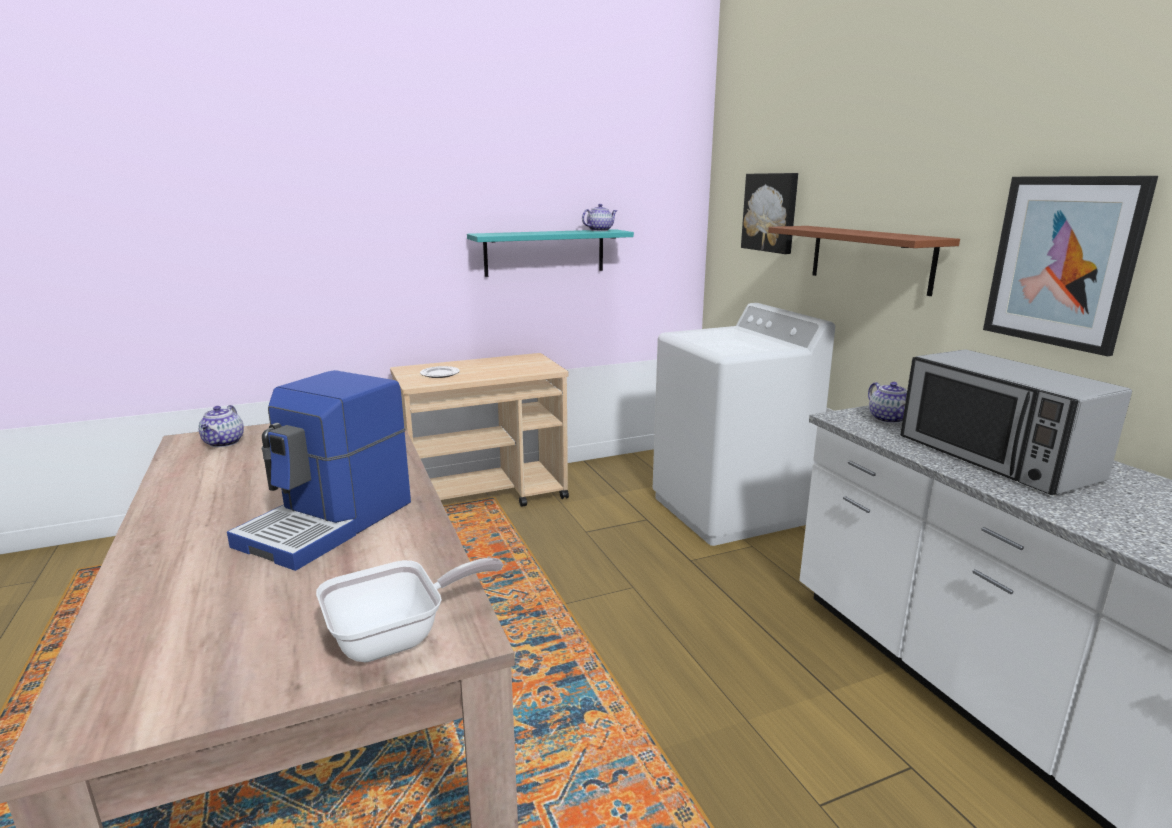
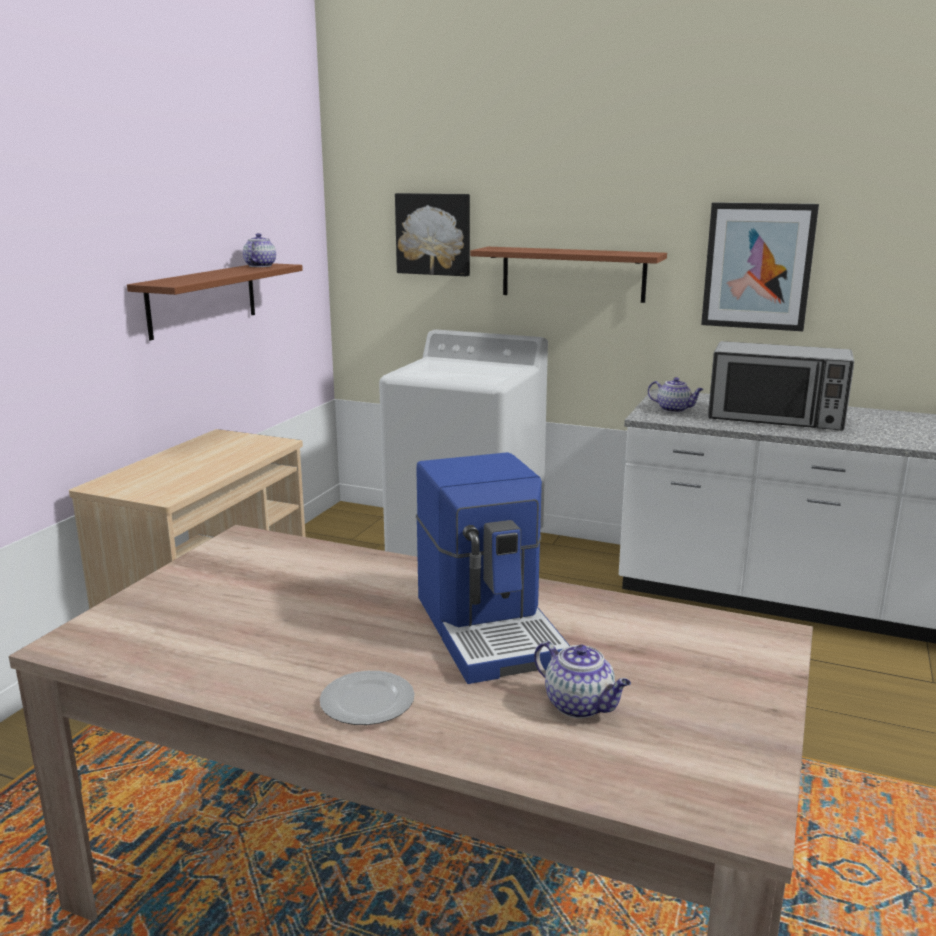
camera: 45 degrees left, 0 degrees up
teapot [199,405,244,447] -> teapot moved to [534,641,631,718]
frying pan [316,558,503,662] -> none
plate [420,366,460,378] -> plate moved to [320,671,415,725]
turquoise shelf [467,229,634,277] -> brown shelf [127,263,303,340]

